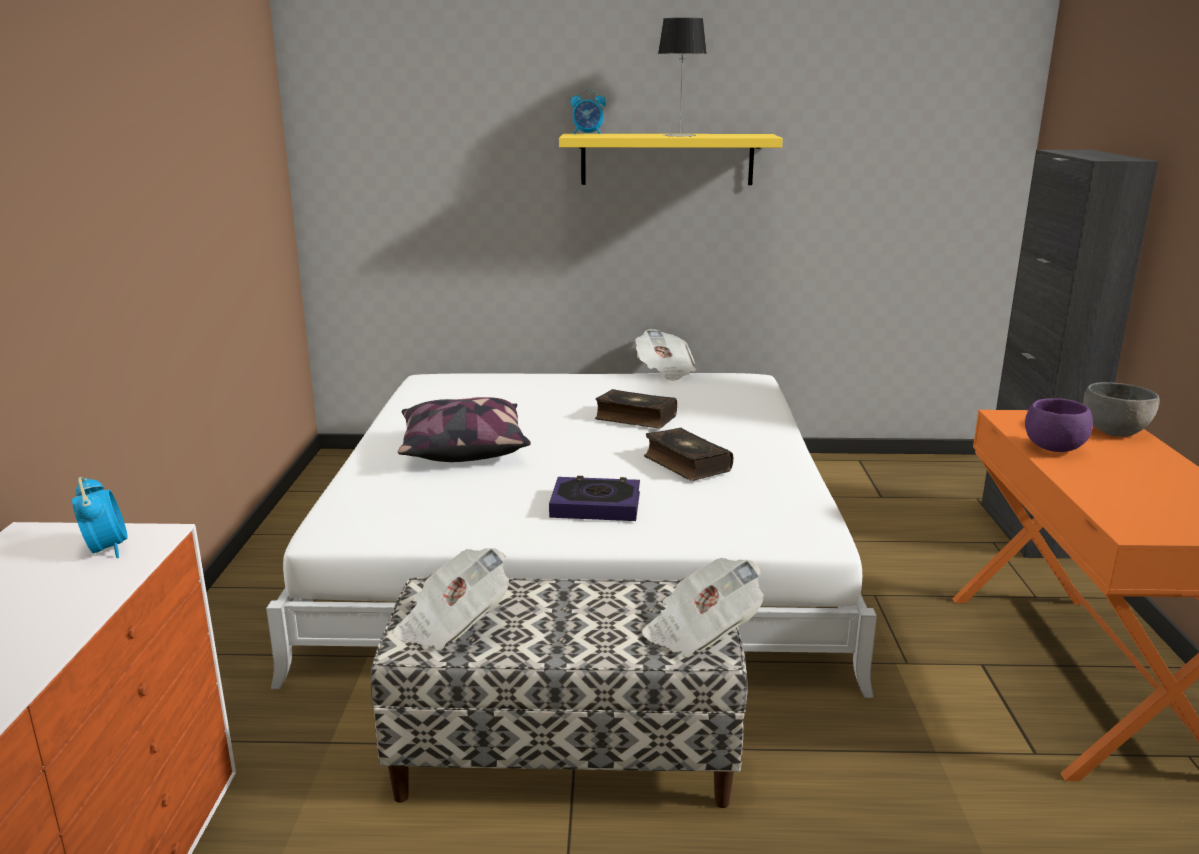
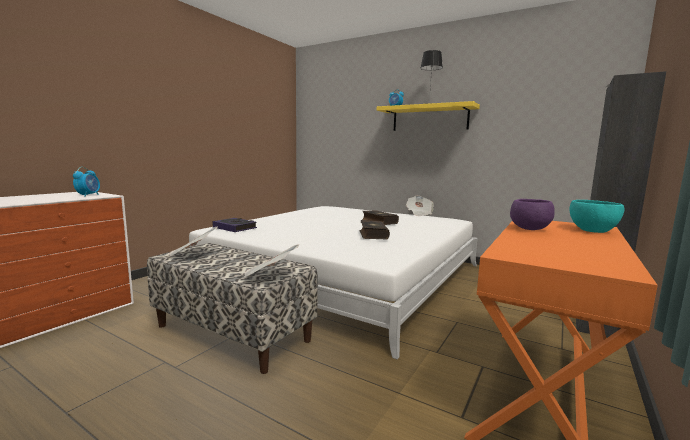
camera: 30 degrees right, 10 degrees down
pillow [398,397,531,462] -> none
book [549,476,640,521] -> book moved to [212,218,257,232]
grey bowl [1083,382,1160,437] -> turquoise bowl [569,200,624,233]

